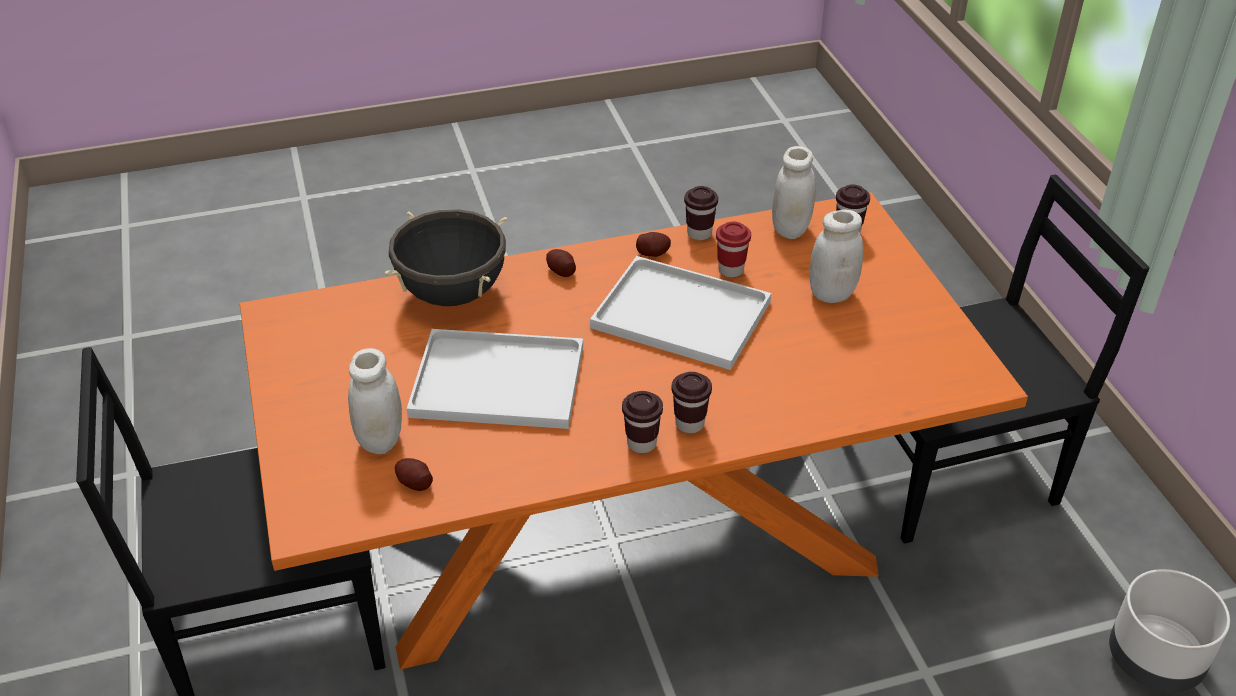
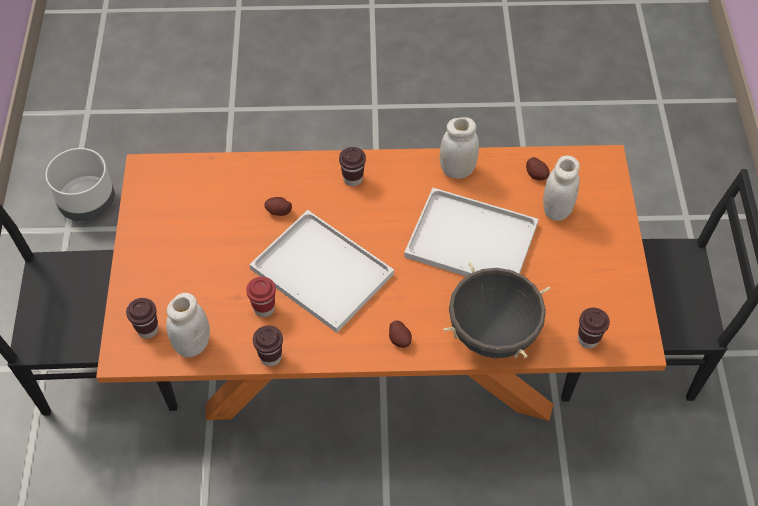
camera: 165 degrees left, 15 degrees up
brown cup [622,391,663,453] -> brown cup moved to [578,308,610,348]
potato [636,232,671,257] -> potato moved to [264,197,292,216]
white jar [810,209,863,303] -> white jar moved to [440,117,479,178]

